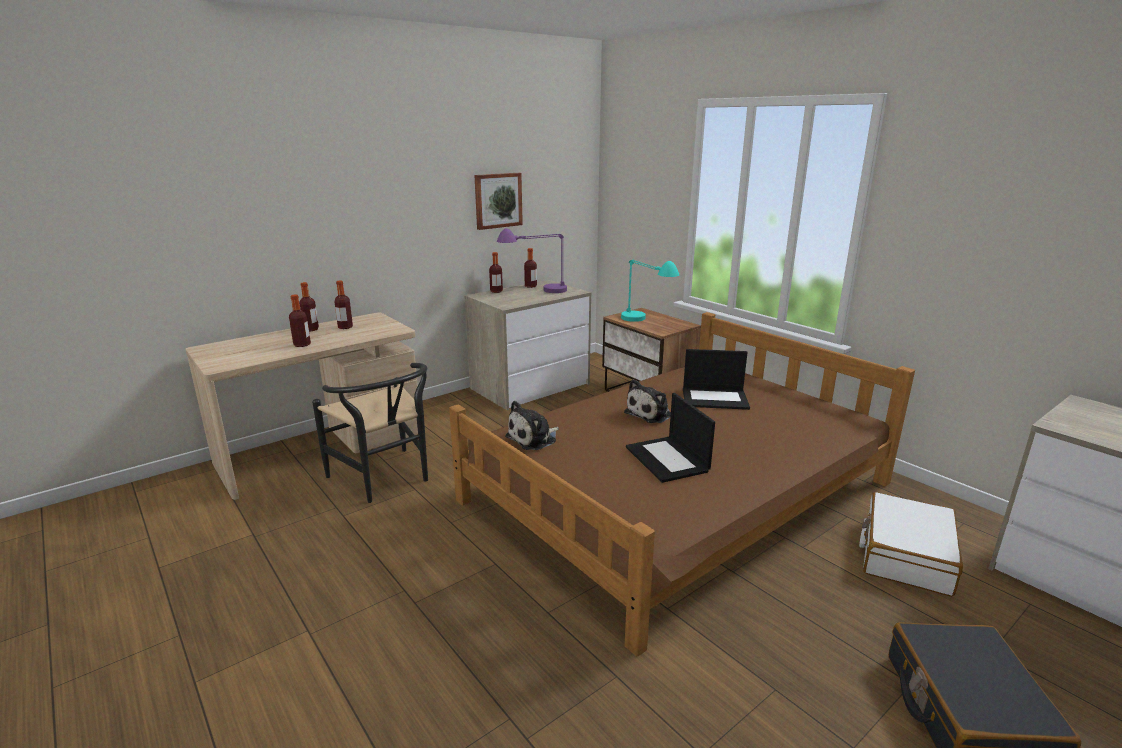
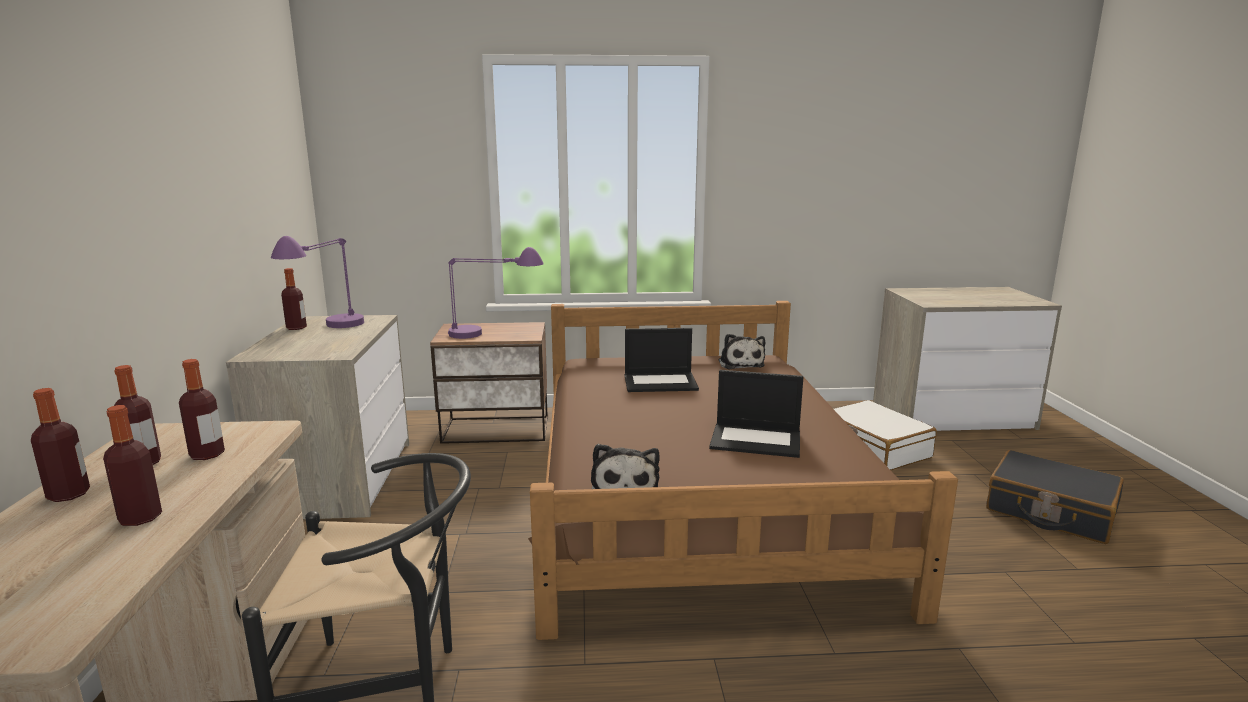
camera: 55 degrees left, 5 degrees down
picture [474,173,523,230] -> none
bottle [489,252,503,293] -> bottle moved to [179,359,225,460]
turquoise table lamp [621,259,679,322] -> purple table lamp [448,247,544,339]
plush toy [624,379,671,423] -> plush toy moved to [719,333,765,369]
laptop [683,349,750,410] -> laptop turned 45 degrees clockwise [624,328,699,392]

